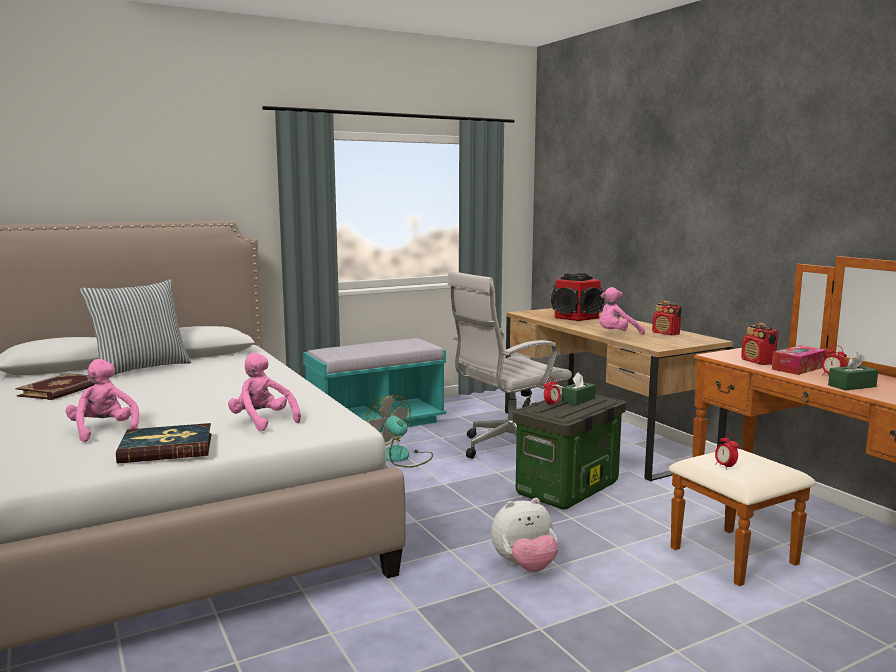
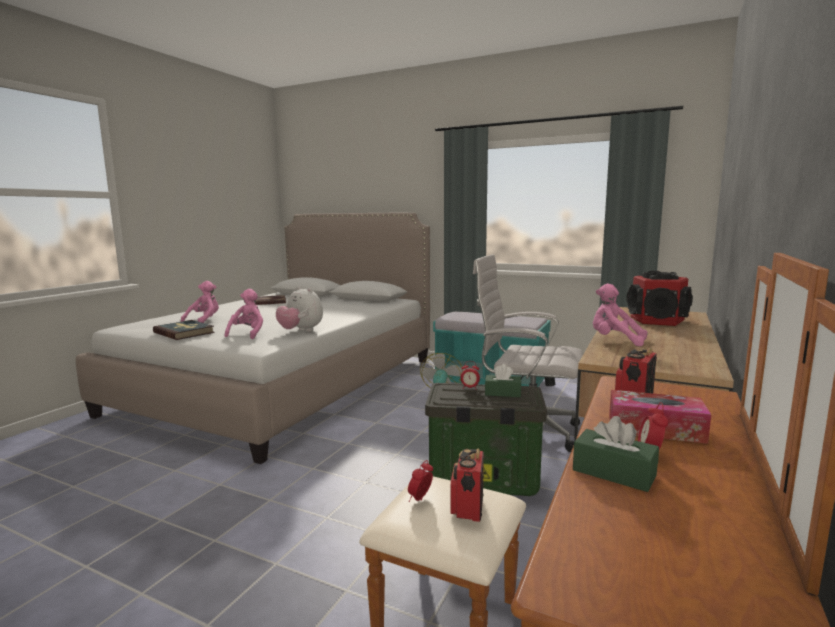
camera: 55 degrees right, 0 degrees up
pillow [80,279,192,375] -> none
plush toy [491,498,558,572] -> plush toy moved to [276,287,323,332]
radio [652,301,682,336] -> radio moved to [450,449,484,522]

